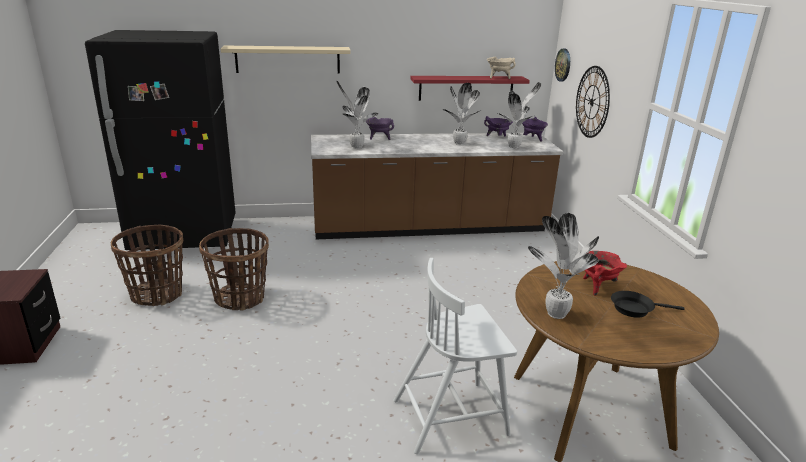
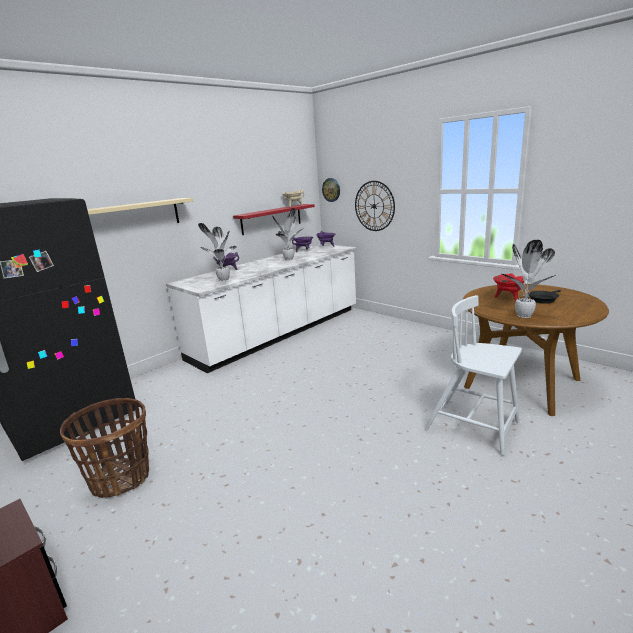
camera: 35 degrees left, 5 degrees down
basket [199,228,269,311] -> none
brown counter [311,133,563,239] -> white counter [166,244,357,373]
white chair [393,258,517,454] -> white chair turned 90 degrees clockwise [424,295,522,456]
potted plant [498,82,541,148] -> none

